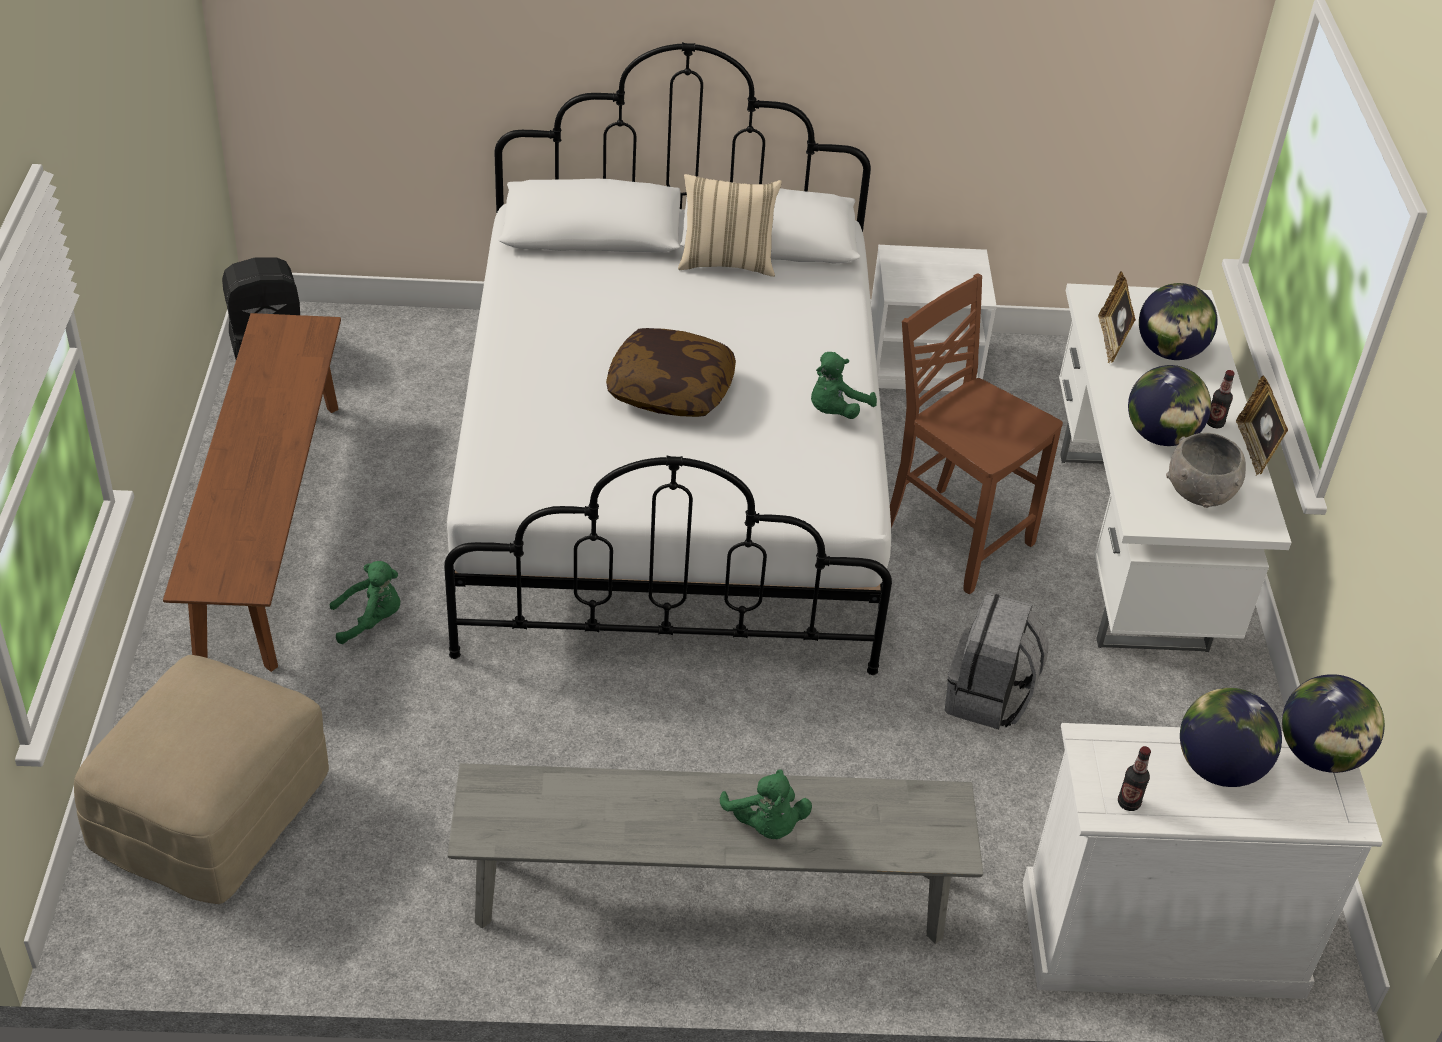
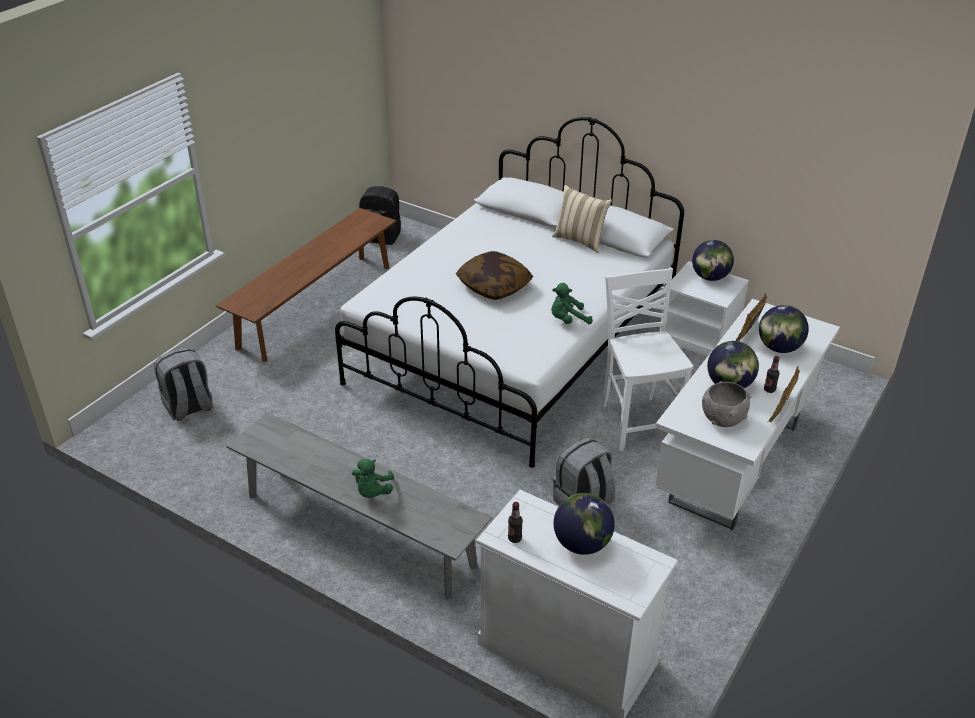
camera: 35 degrees right, 5 degrees down
beige ottoman [74,655,329,904] -> grey backpack [154,347,213,421]
green plush toy [330,561,400,644] -> none
brown chair [890,273,1063,594] -> white chair [601,268,693,451]
globe [1282,674,1385,773] -> globe moved to [692,240,734,281]

